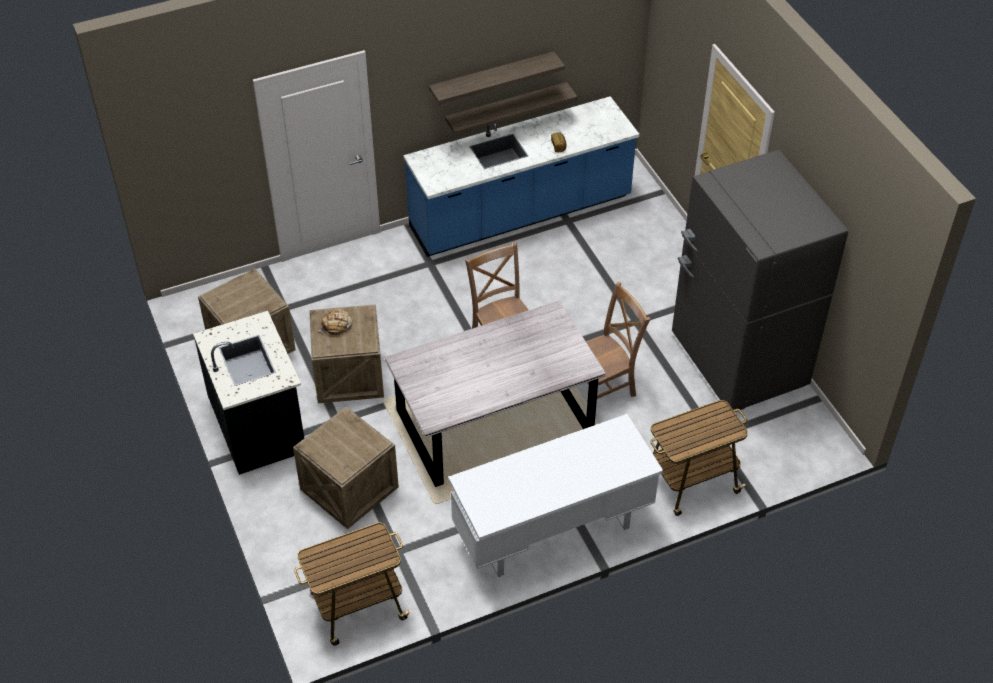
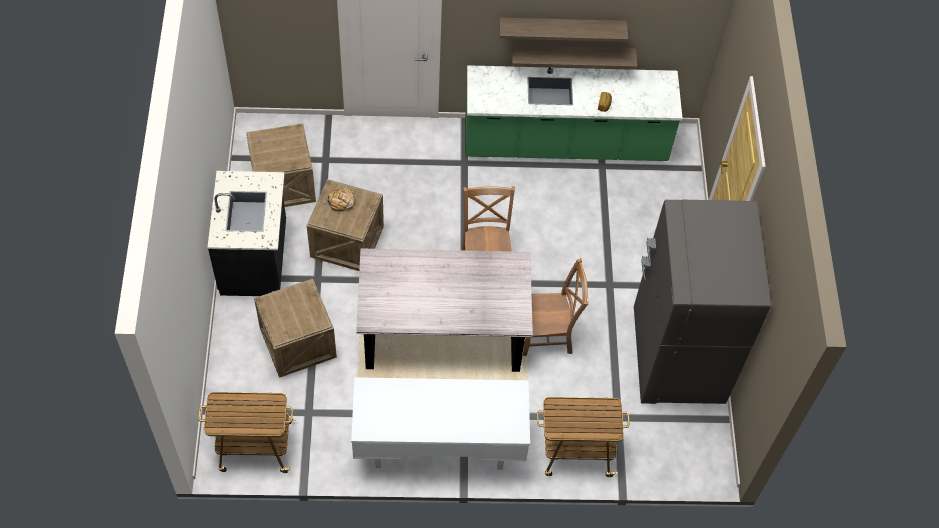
camera: 20 degrees right, 10 degrees up
blue counter [403,96,639,257] -> green counter [465,65,682,161]

